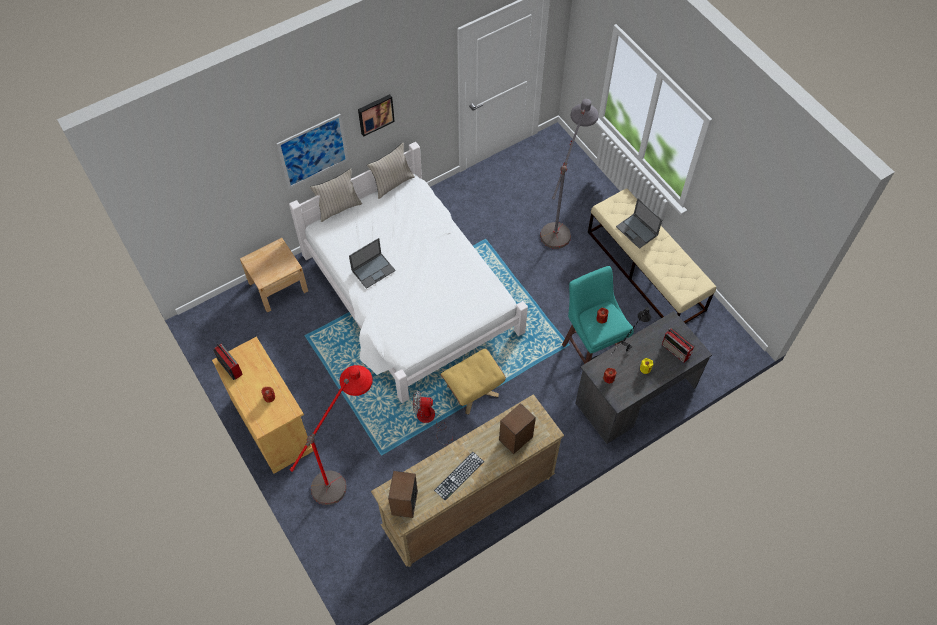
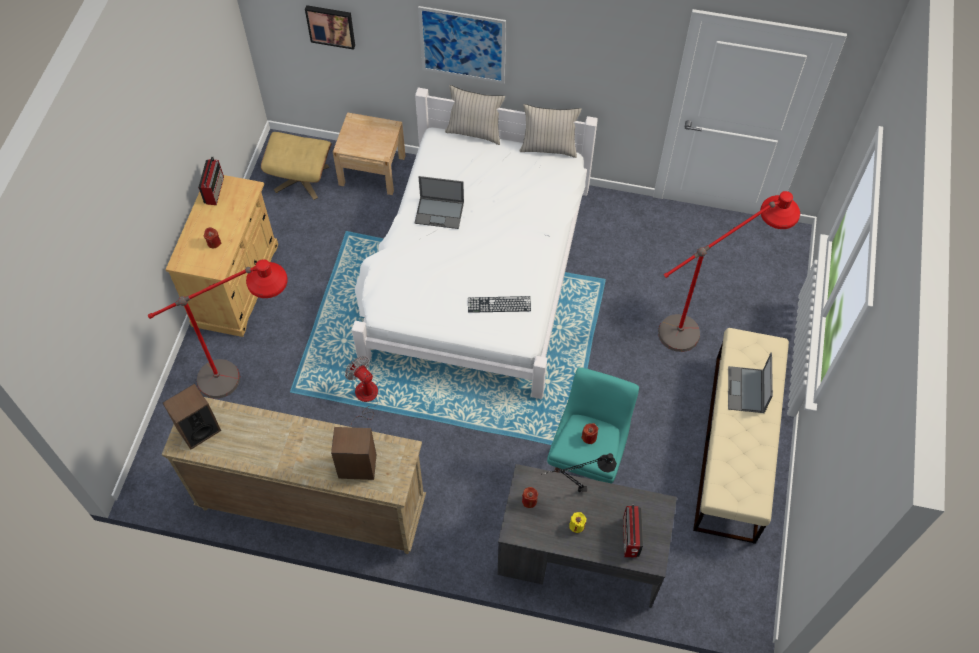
camera: 45 degrees right, 0 degrees up
picture [358,94,395,137] -> picture moved to [305,5,355,50]
keyboard [434,452,484,501] -> keyboard moved to [468,296,531,313]
beige ottoman [441,349,506,414] -> beige ottoman moved to [261,132,332,200]
grey floor lamp [540,99,599,249] -> red floor lamp [658,191,800,352]

